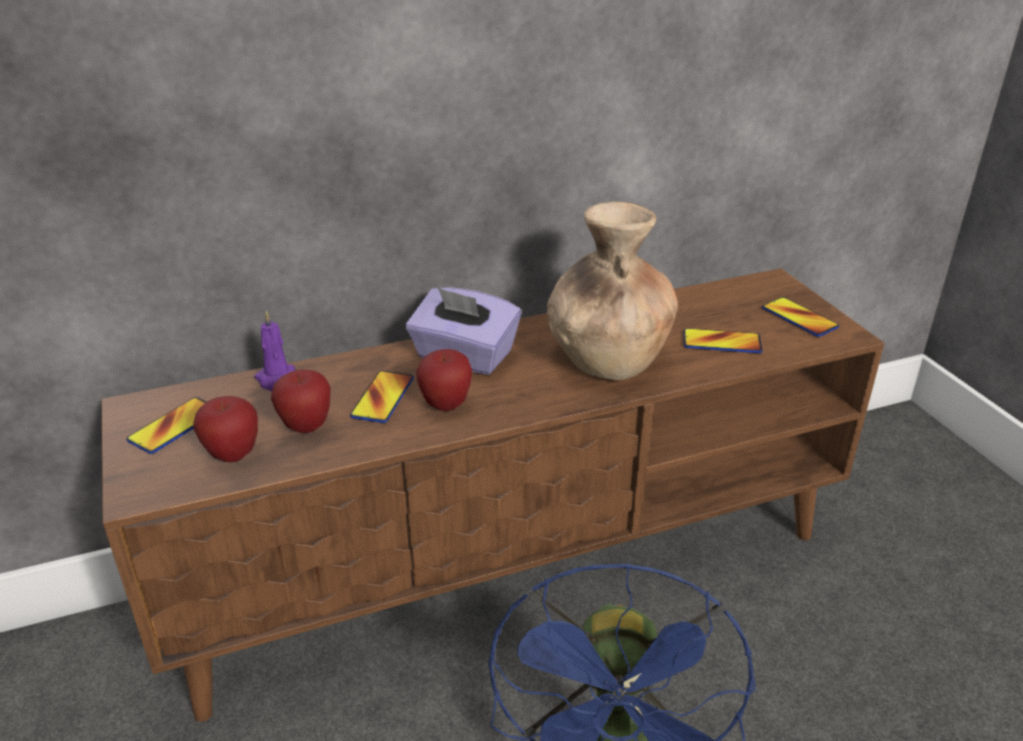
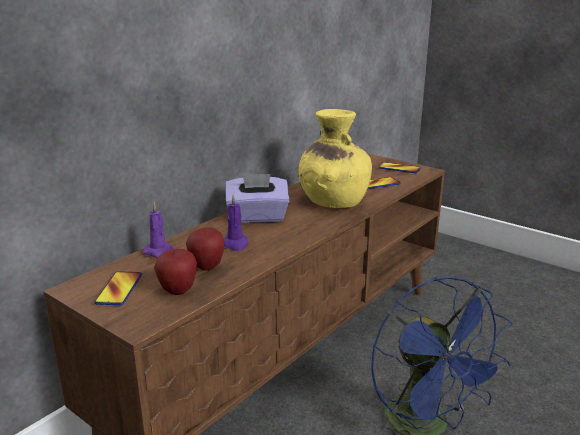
camera: 30 degrees left, 10 degrees down
phone [350,370,414,423] -> purple candle [223,194,248,251]
apple [416,349,472,411] -> none
brown vase [547,201,678,380] -> yellow vase [298,109,372,208]

